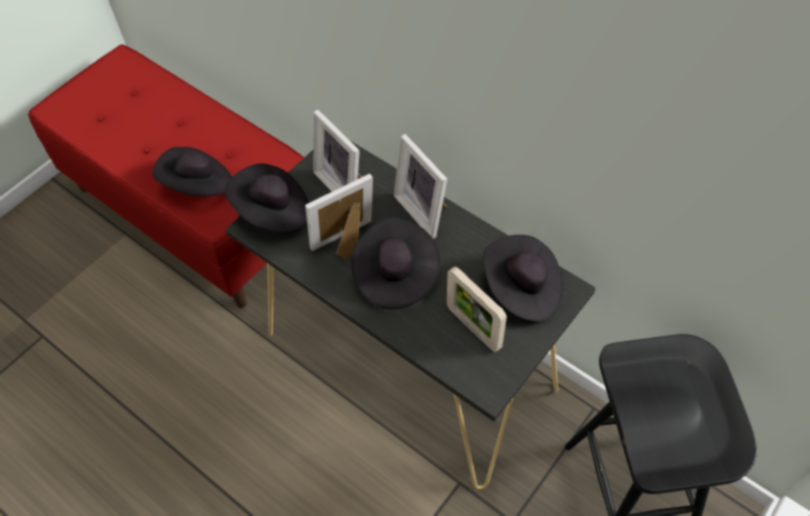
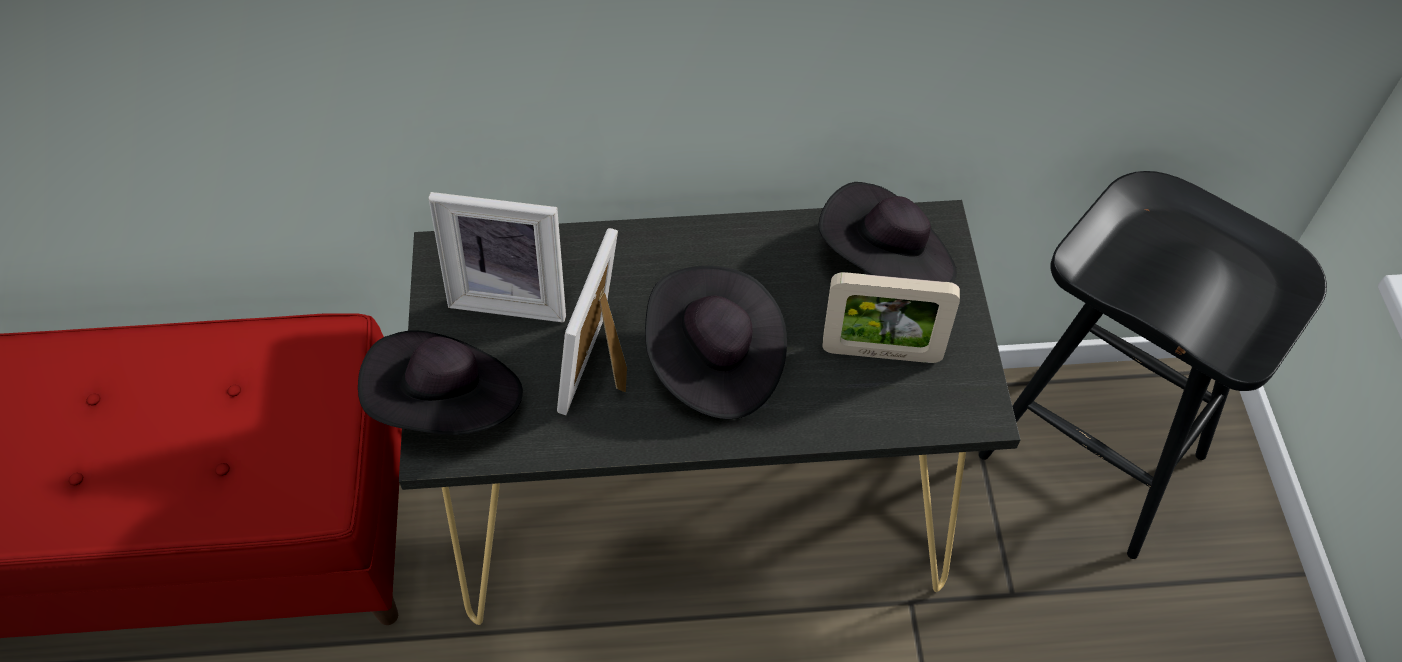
camera: 45 degrees left, 0 degrees up
black hat [153,147,232,197] -> none
picture frame [394,134,447,239] -> none

